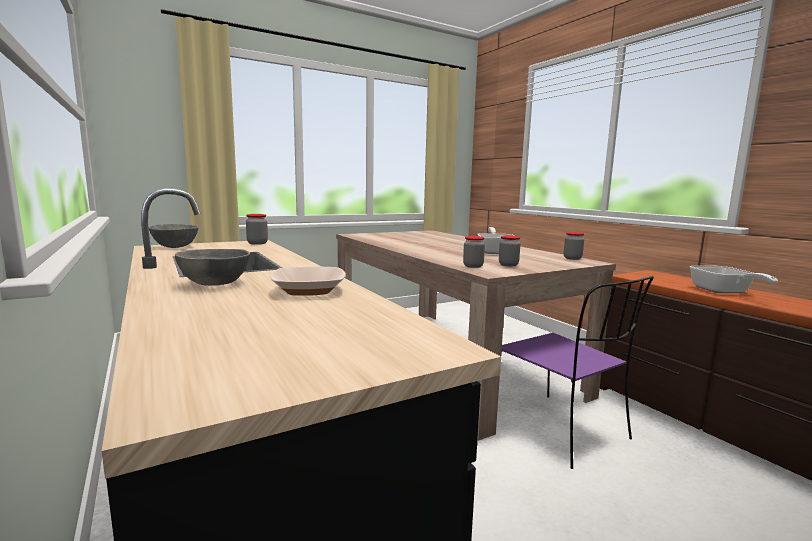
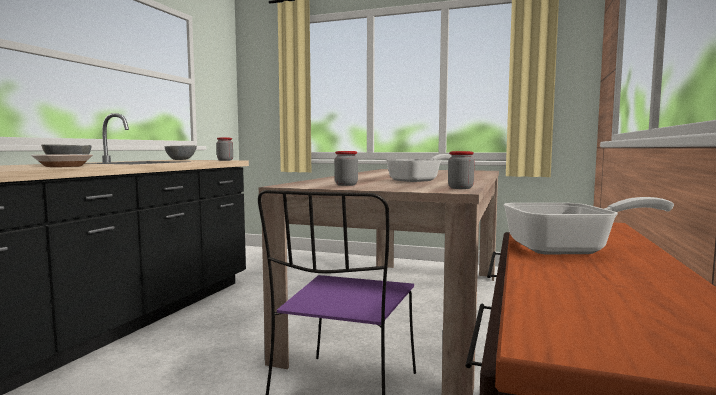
camera: 50 degrees right, 5 degrees down
jar [463,236,485,268] -> none
frying pan [690,266,778,293] -> frying pan turned 135 degrees counterclockwise [503,197,674,254]

